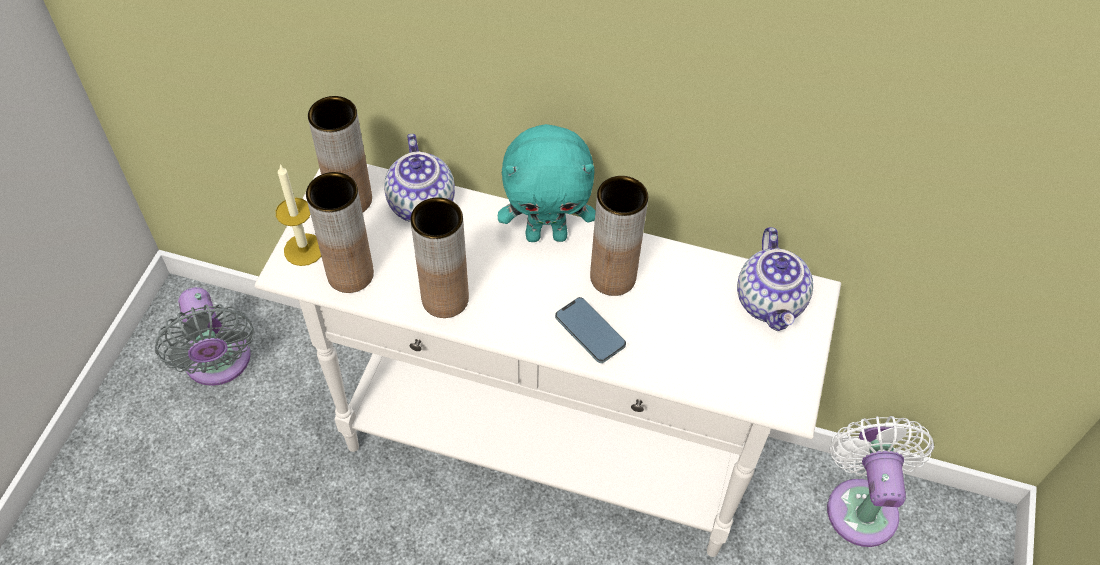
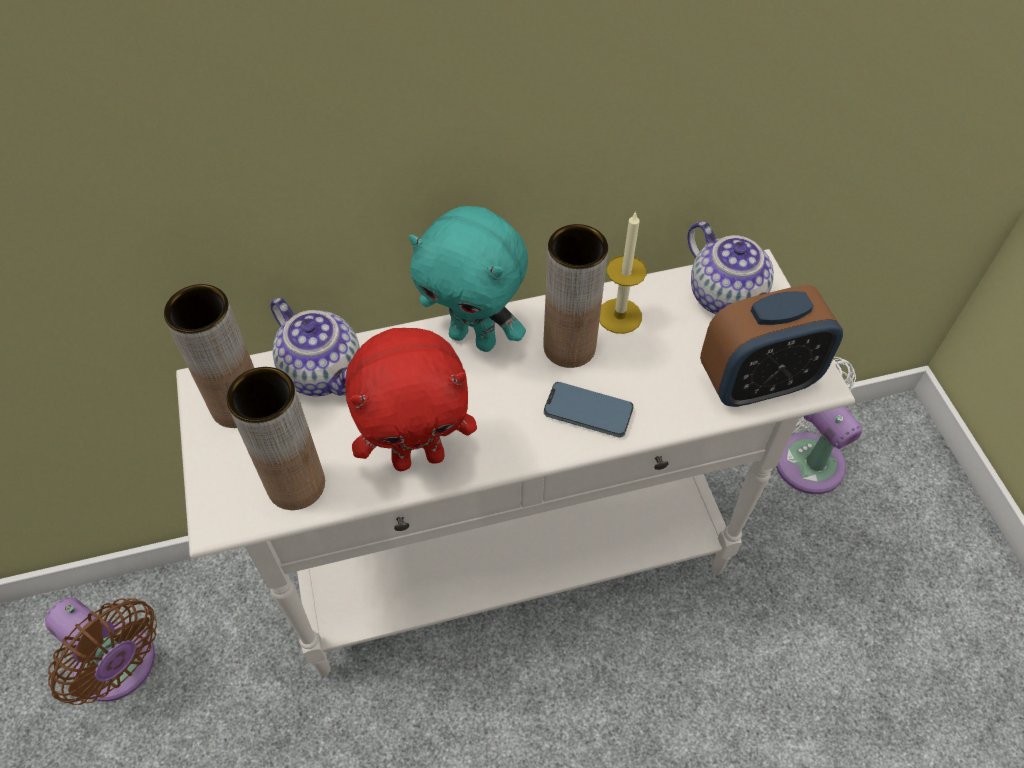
camera: 30 degrees left, 0 degrees up
grey fan [155,287,254,386] -> brown fan [45,598,157,705]
candle [276,164,321,266] -> candle moved to [599,211,647,334]
brown vase [410,198,469,318] -> red plush toy [345,328,477,471]
turquoise plush toy [498,124,595,242] -> turquoise plush toy turned 60 degrees clockwise [409,206,528,352]
none -> alarm clock [700,285,843,407]

